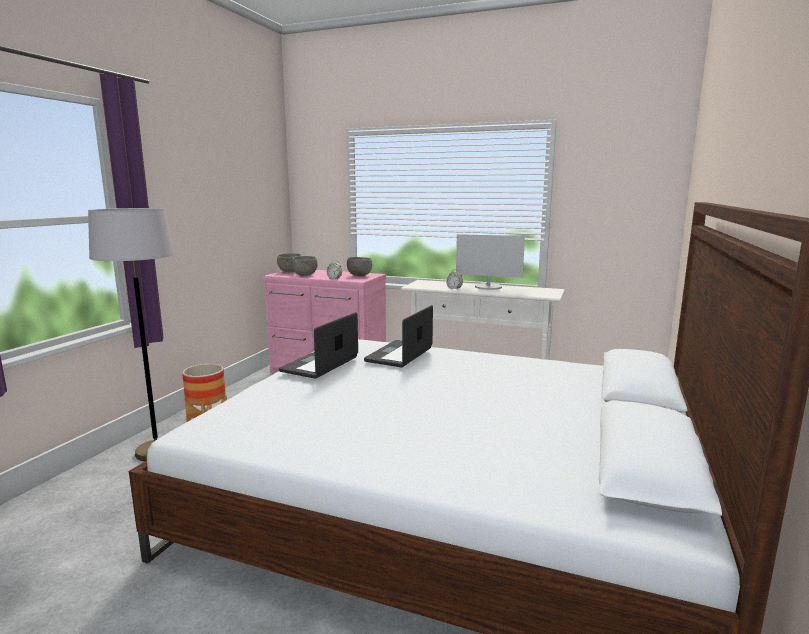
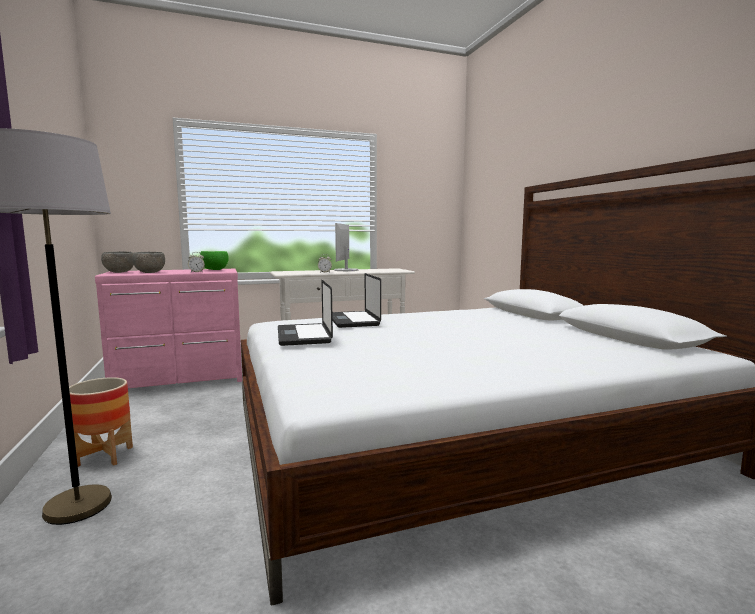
camera: 40 degrees left, 5 degrees down
grey bowl [347,257,372,276] -> green bowl [200,251,229,270]
monitor [456,234,525,290] -> monitor turned 120 degrees clockwise [334,223,358,271]

